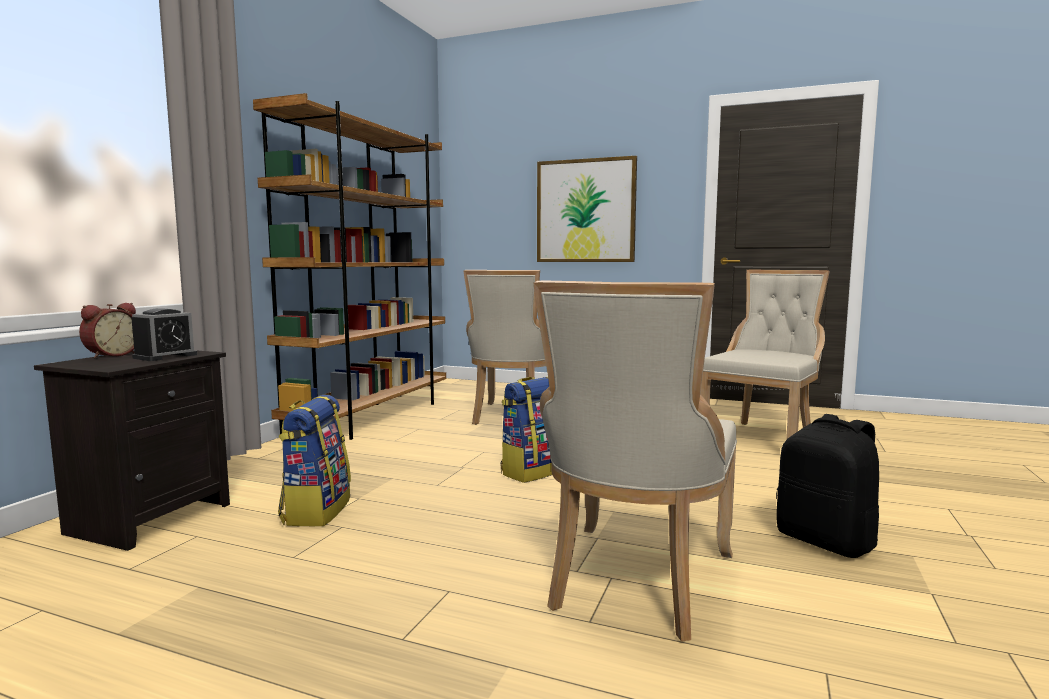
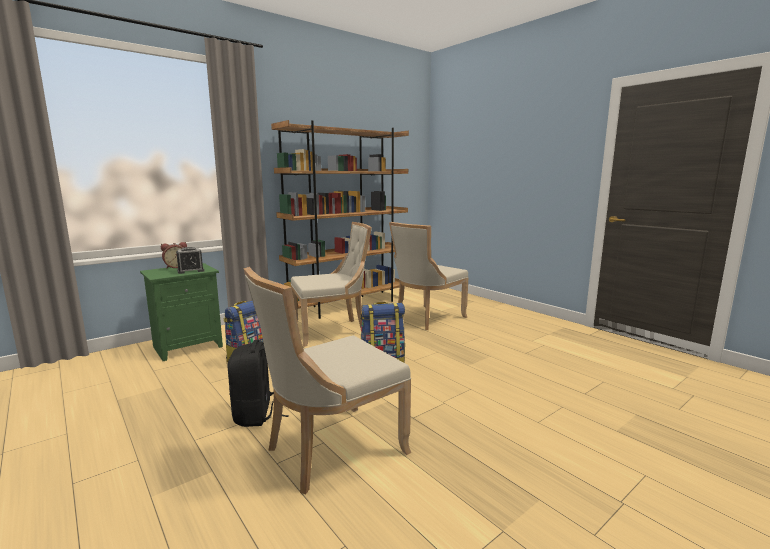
camera: 30 degrees right, 5 degrees up
black nightstand [34,350,230,551] -> green nightstand [140,263,223,361]
picture [537,156,637,262] -> none
beige chair [700,270,829,440] -> beige chair moved to [291,222,372,347]
black backpack [776,414,879,558] -> black backpack moved to [228,339,289,427]

